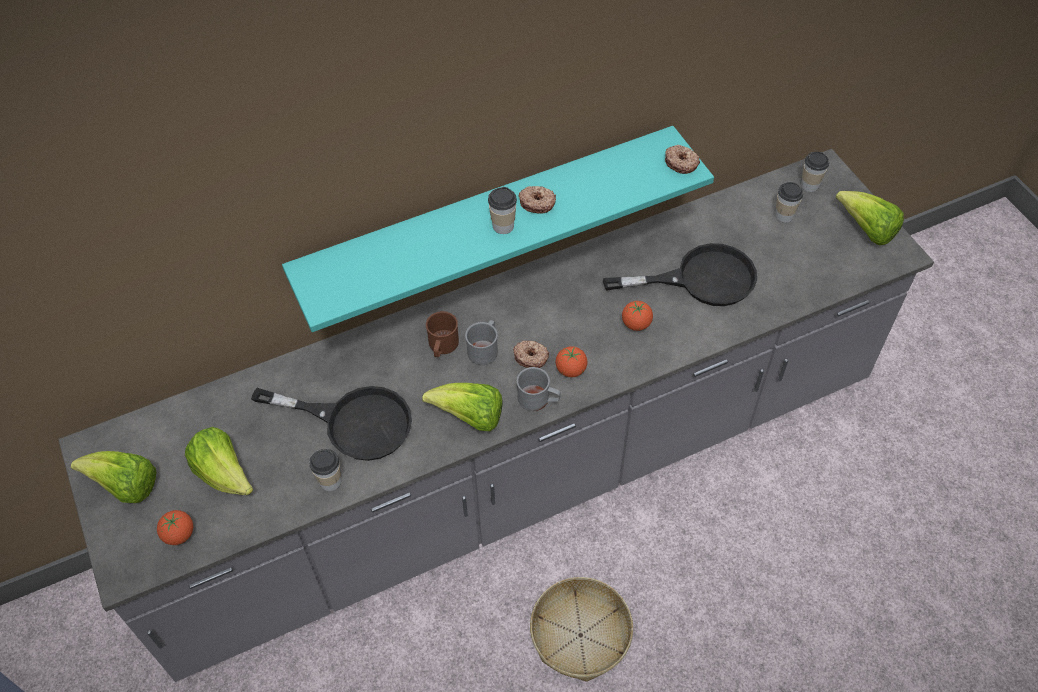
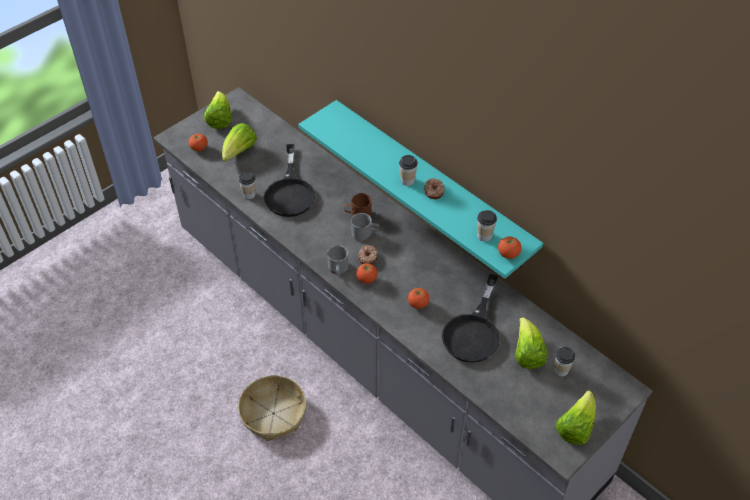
camera: 70 degrees right, 5 degrees down
lettuce [422,383,503,431] -> lettuce moved to [515,317,547,369]
black frying pan [603,243,757,306] -> black frying pan turned 45 degrees clockwise [442,274,500,363]
donut [665,145,700,174] -> tomato [498,237,521,259]
cup [801,151,829,192] -> cup moved to [477,210,497,242]

